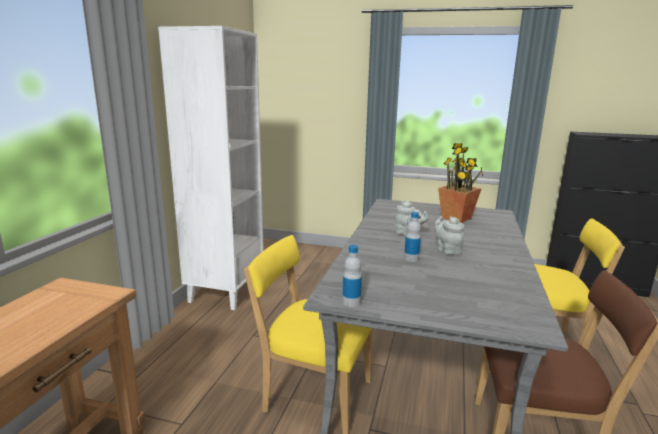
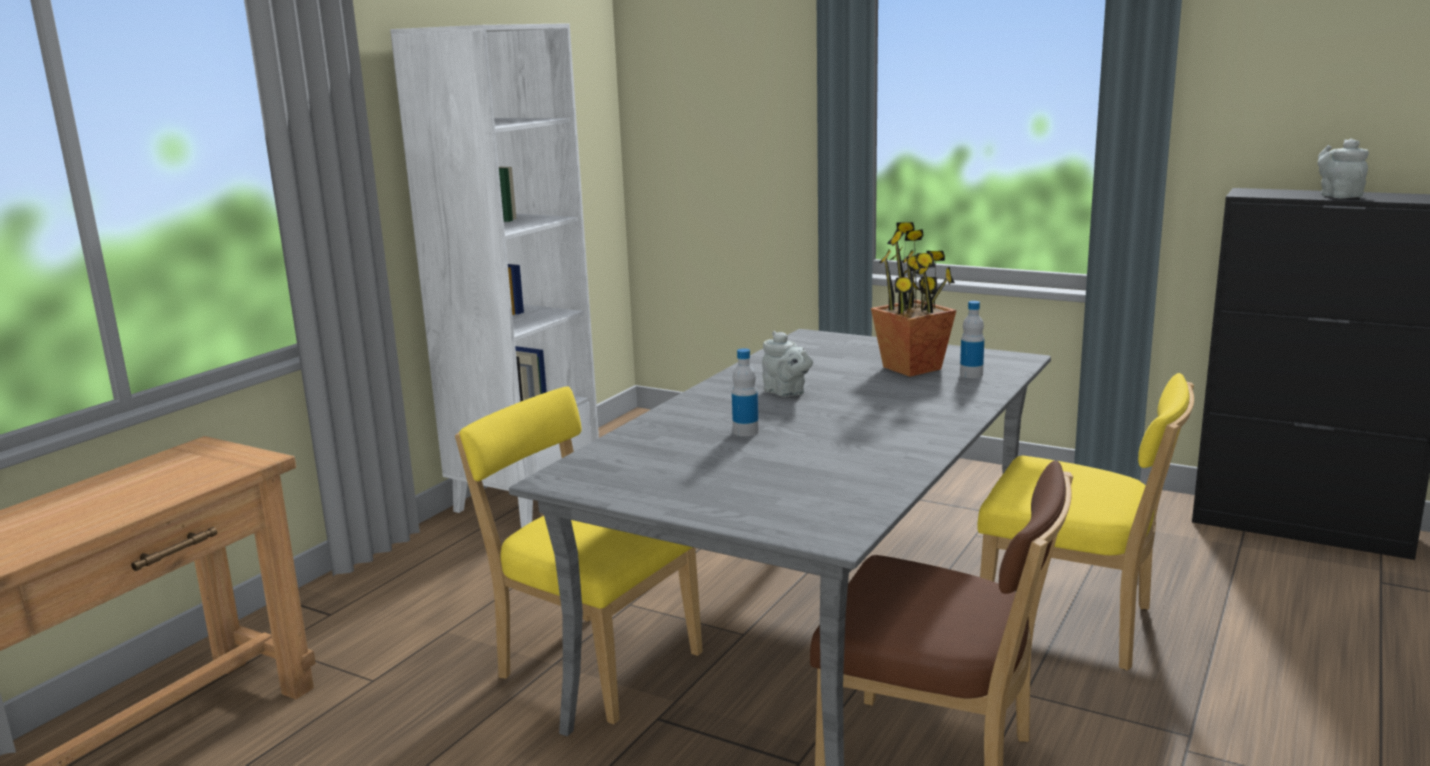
camera: 15 degrees right, 0 degrees up
bottle [342,245,362,307] -> bottle moved to [960,301,984,378]
grey teapot [435,216,465,255] -> grey teapot moved to [1318,139,1369,198]

